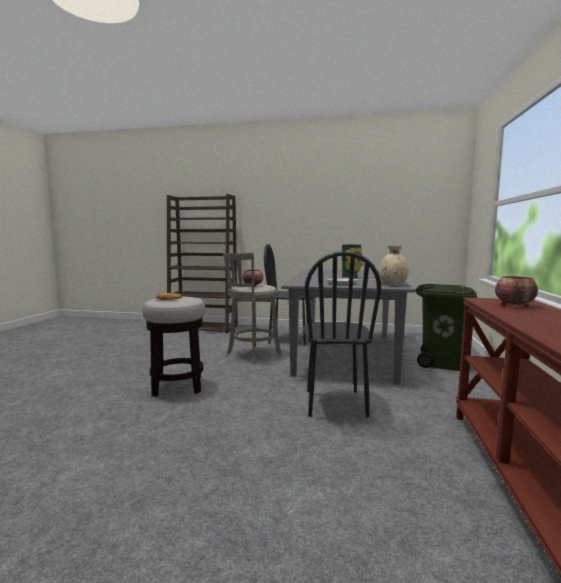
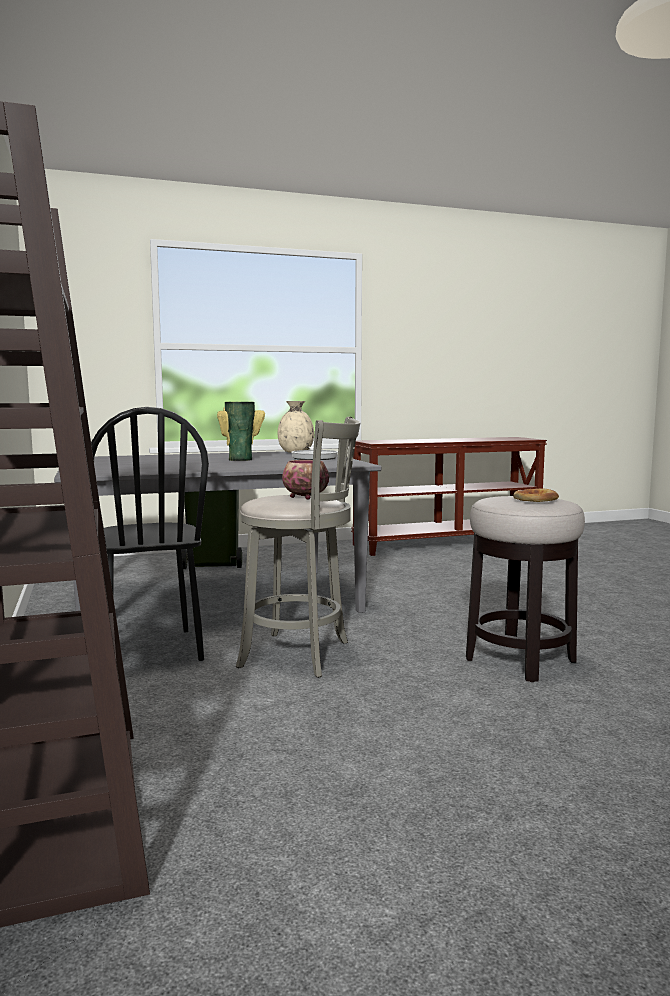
camera: 120 degrees left, 0 degrees up
black chair [303,251,382,417] -> none
bowl [495,276,538,307] -> none

